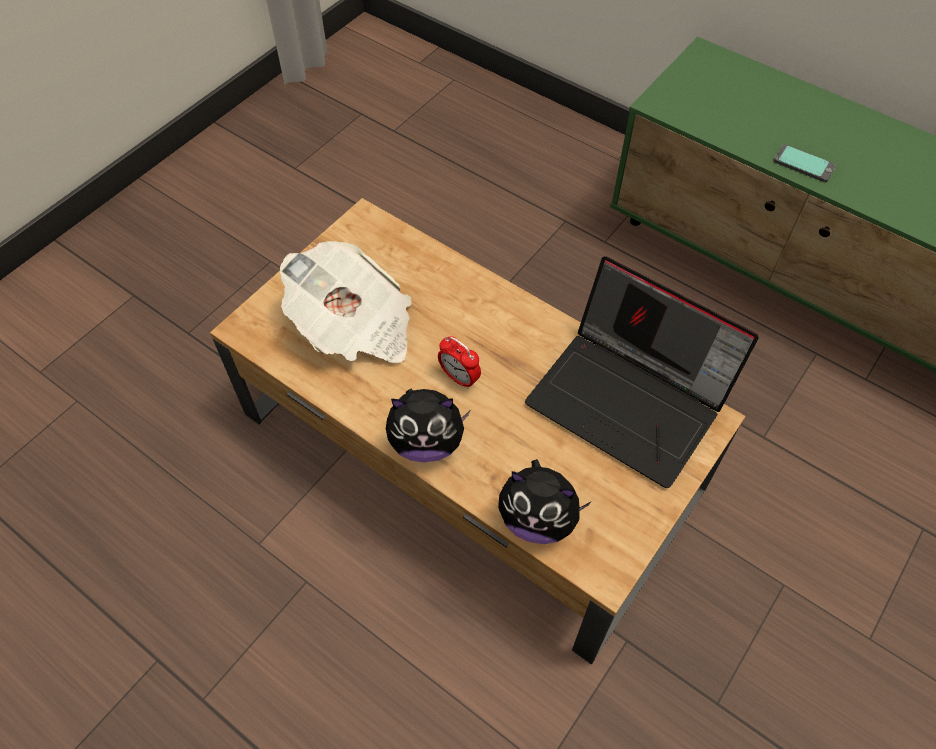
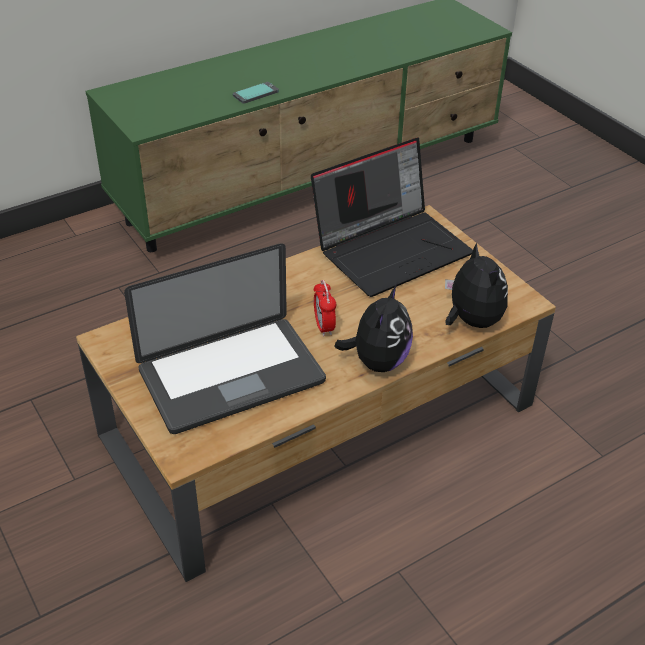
camera: 70 degrees left, 15 degrees down
newspaper [280,241,412,363] -> laptop [124,243,326,434]
alarm clock [438,337,481,389] -> alarm clock turned 105 degrees clockwise [314,280,337,336]
plush toy [498,459,592,544] -> plush toy turned 60 degrees counterclockwise [445,242,508,328]

